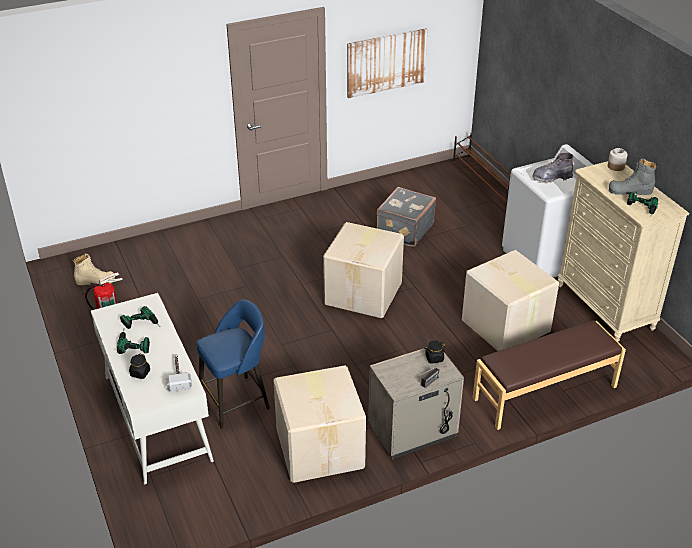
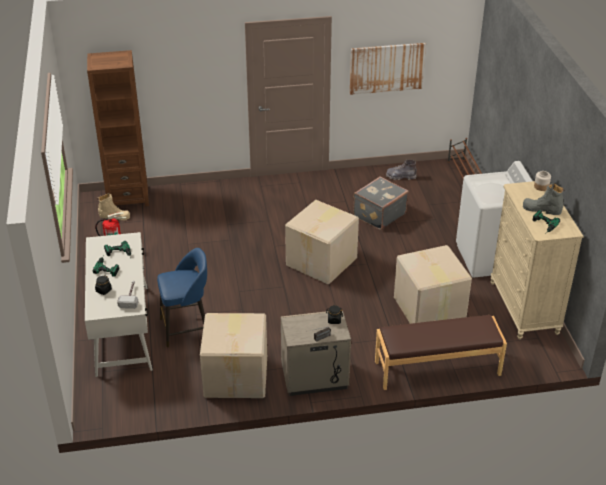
camera: 15 degrees right, 0 degrees up
grey boot [532,153,573,183] -> grey boot moved to [386,160,416,180]
none -> brown bookcase [87,50,149,206]

